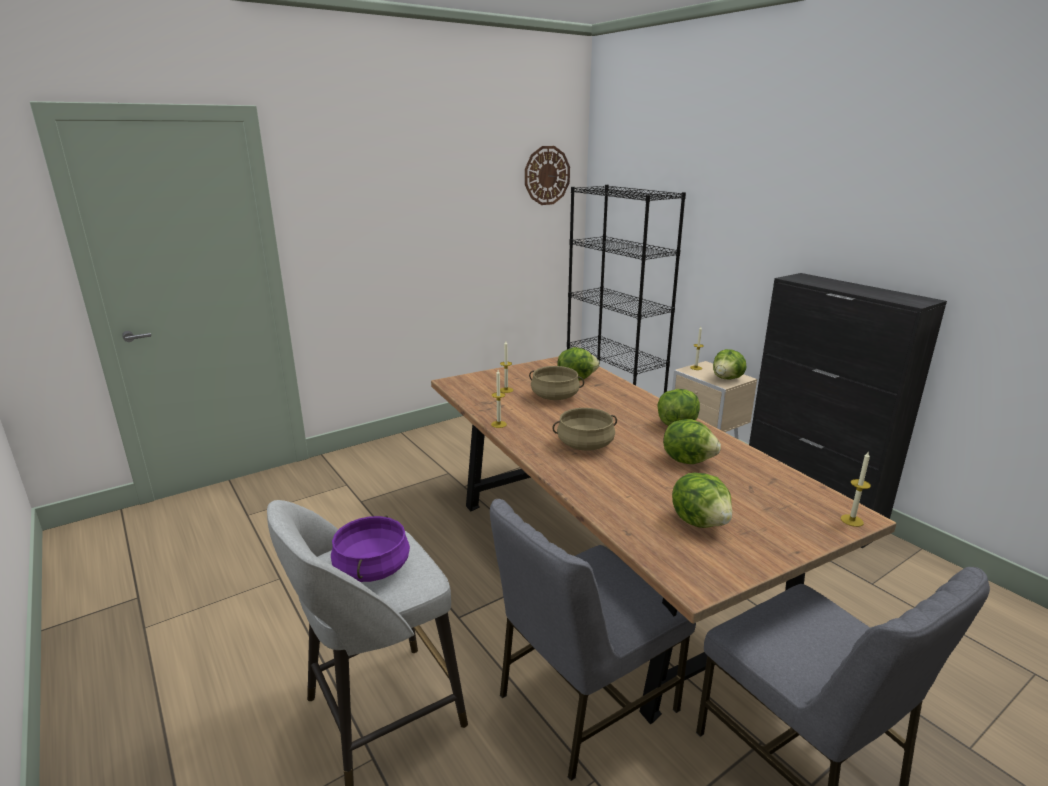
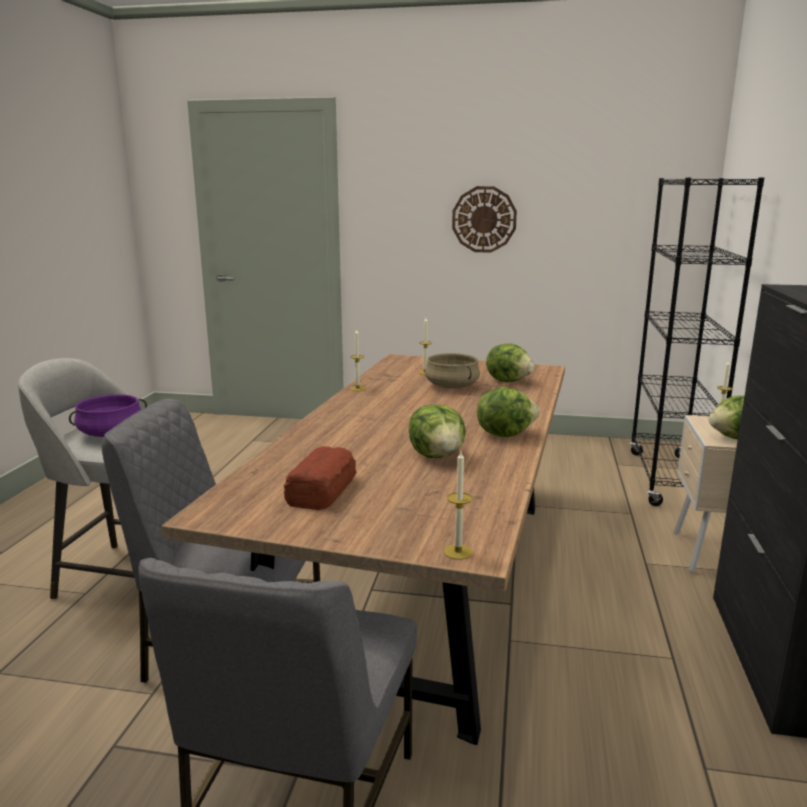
camera: 45 degrees right, 5 degrees down
wall clock [525,146,570,205] -> wall clock moved to [452,186,517,252]
beige cooking pot [552,408,617,451] -> none
lettuce [672,473,732,528] -> bread [284,446,357,510]

